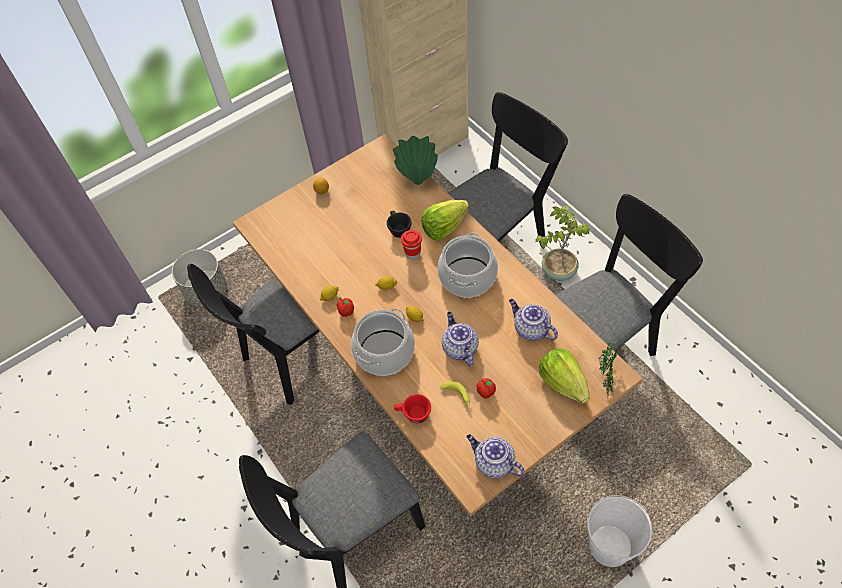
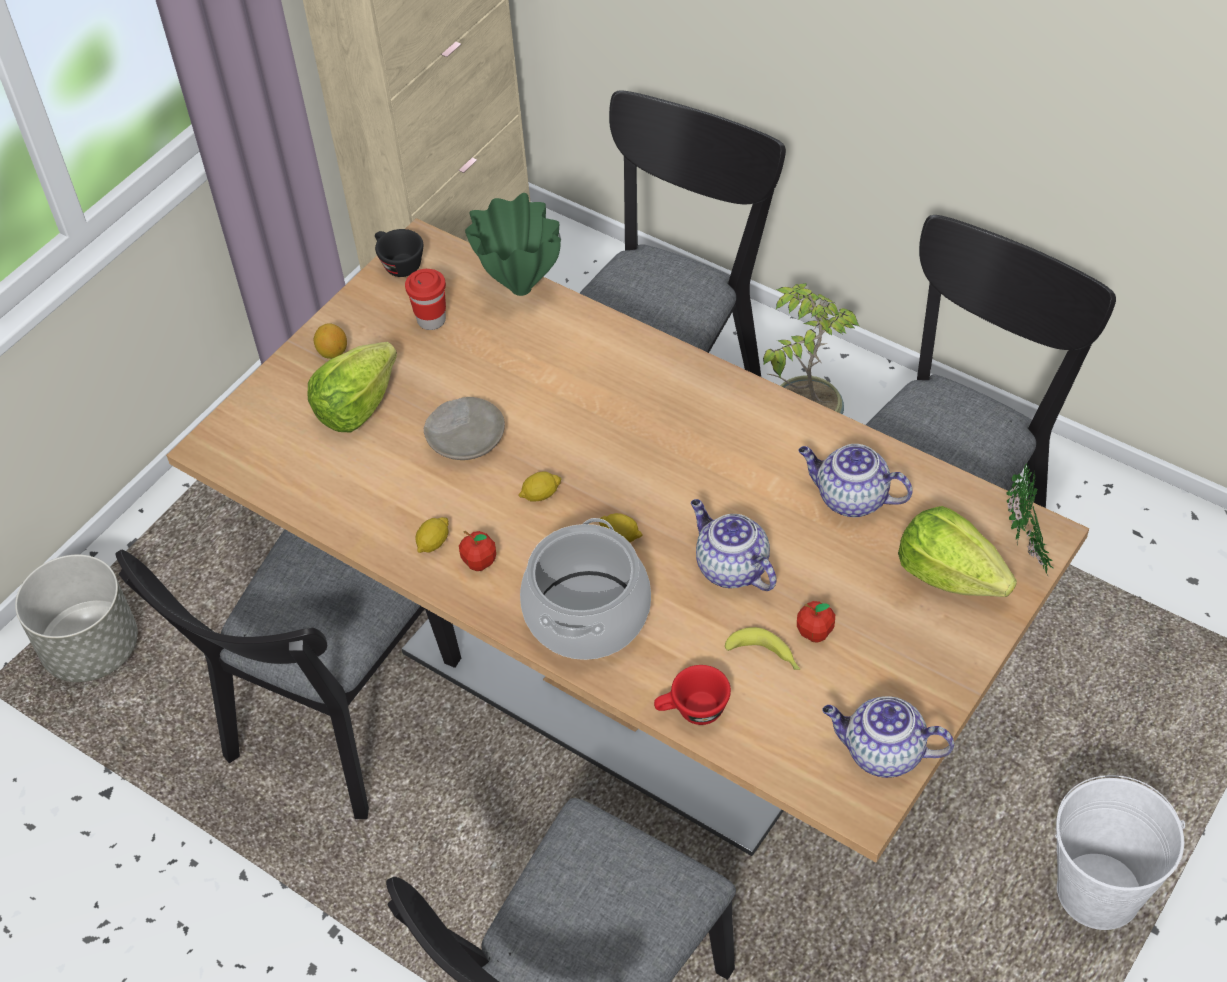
camera: 20 degrees left, 5 degrees down
black cup [387,211,412,238] -> black cup moved to [375,229,423,277]
red cup [401,230,422,260] -> red cup moved to [405,269,446,330]
lettuce [421,200,469,240] -> lettuce moved to [308,342,397,432]
cooking pot [437,232,498,298] -> none
none -> beige plate [424,397,505,460]

